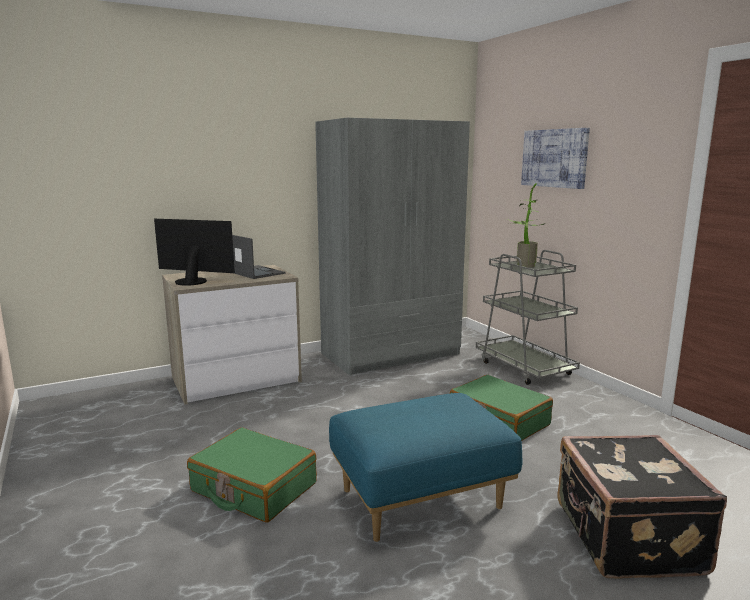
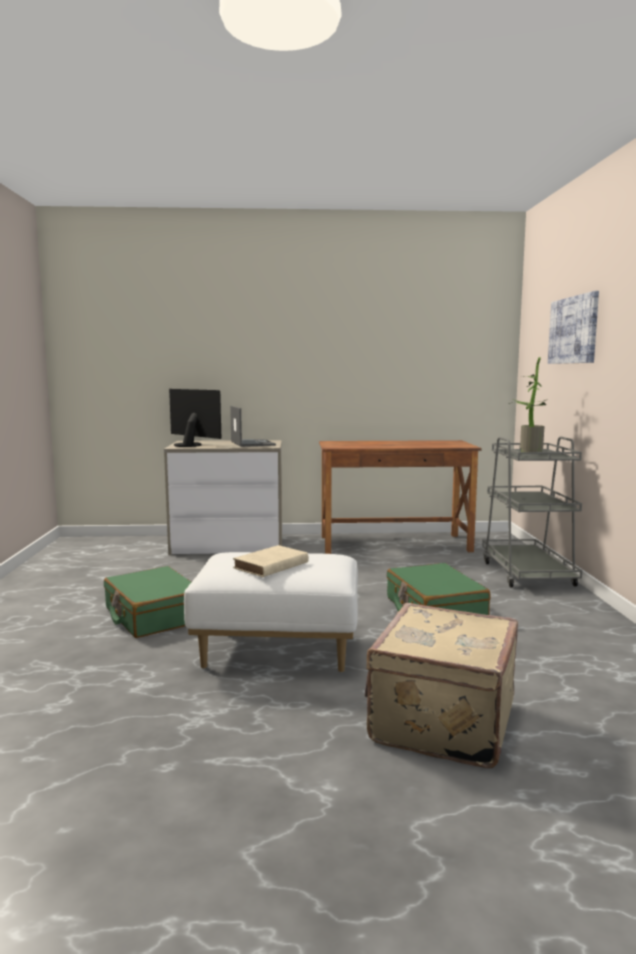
camera: 25 degrees right, 5 degrees down
grey wardrobe [315,118,470,376] -> brown desk [319,440,482,554]
blue ottoman [329,393,522,542] -> white ottoman [184,552,358,673]
black suitcase [557,435,727,579] -> beige suitcase [365,603,518,769]
none -> beige book [233,545,309,577]

